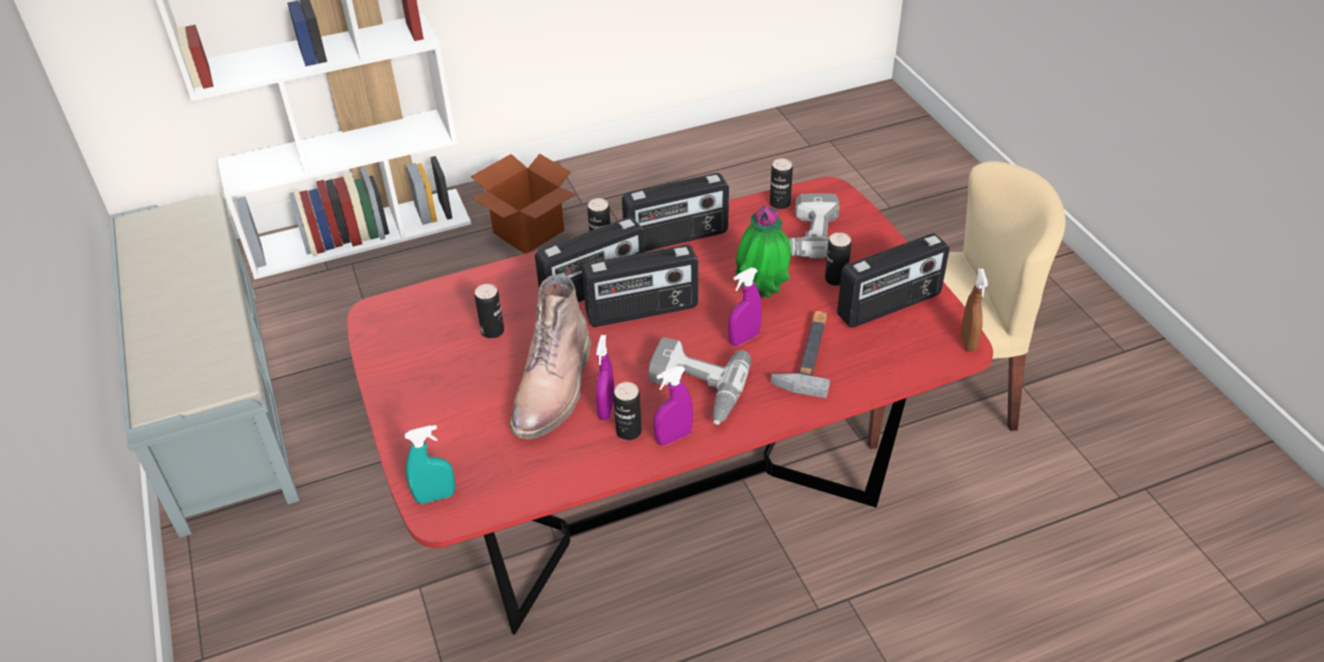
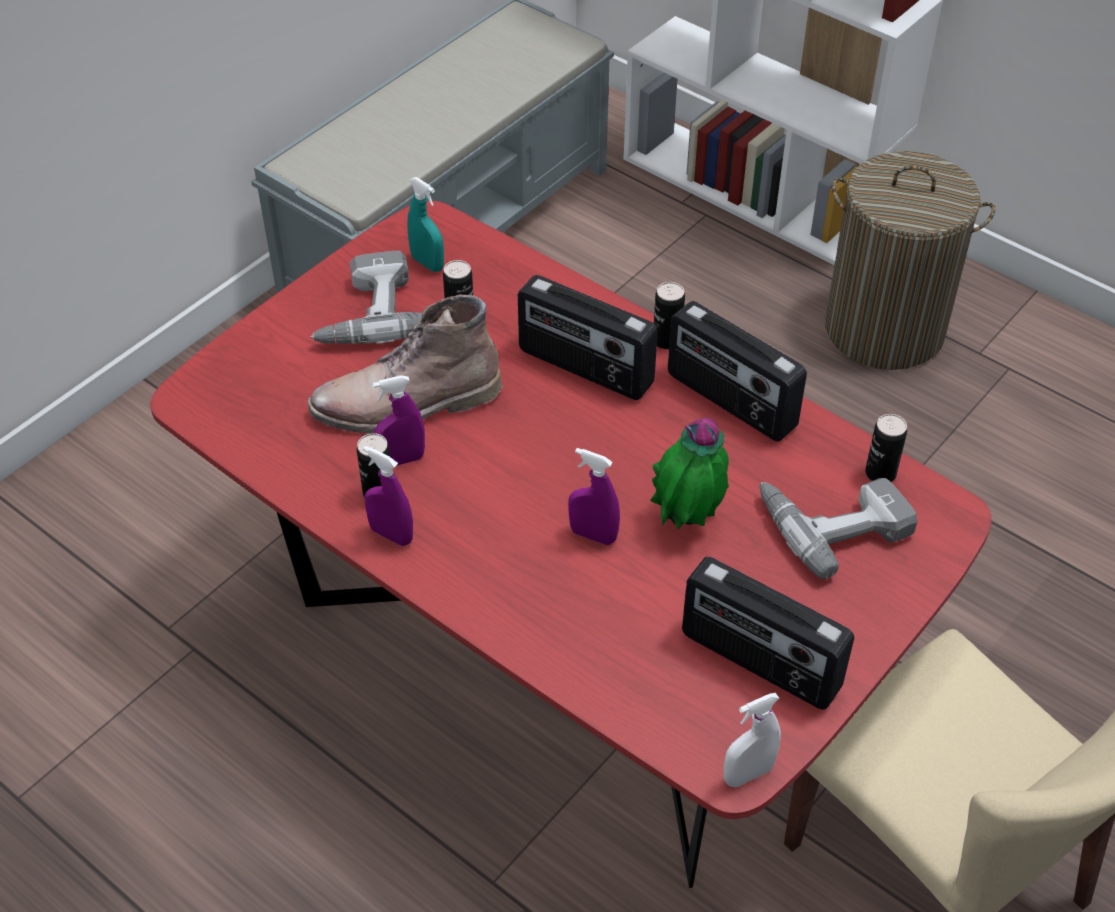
camera: 60 degrees right, 5 degrees up
turquoise spray bottle [405,425,455,504] -> turquoise spray bottle moved to [407,177,444,272]
cardboard box [471,154,576,254] -> laundry basket [825,151,995,370]
radio [582,245,698,327] -> none
power drill [648,337,751,425] -> power drill moved to [311,251,422,344]
hammer [771,311,830,398] -> none
can [825,232,851,286] -> none
brown spray bottle [961,269,988,352] -> white spray bottle [724,693,781,787]

